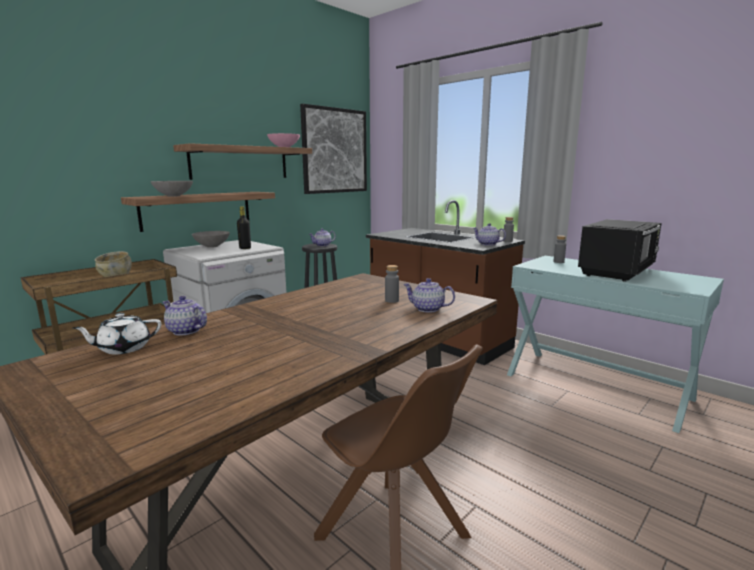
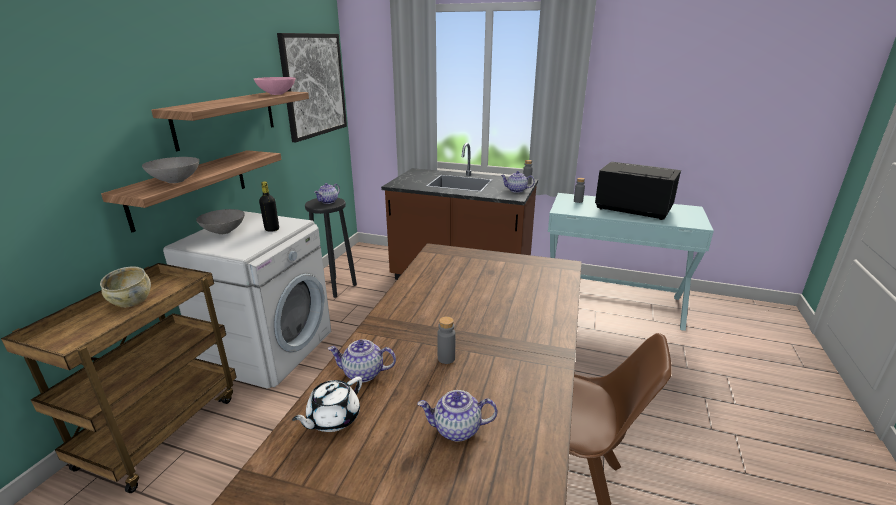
camera: 25 degrees left, 10 degrees up
grey bottle [385,265,399,303] -> grey bottle moved to [437,316,455,364]
teapot [403,278,455,313] -> teapot moved to [418,390,497,442]
black microwave [578,219,662,282] -> black microwave turned 75 degrees counterclockwise [595,162,681,220]

